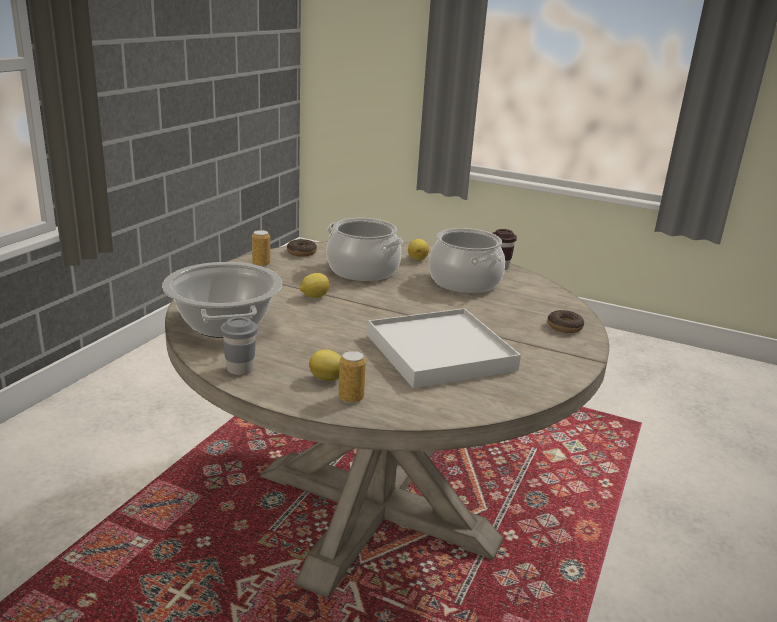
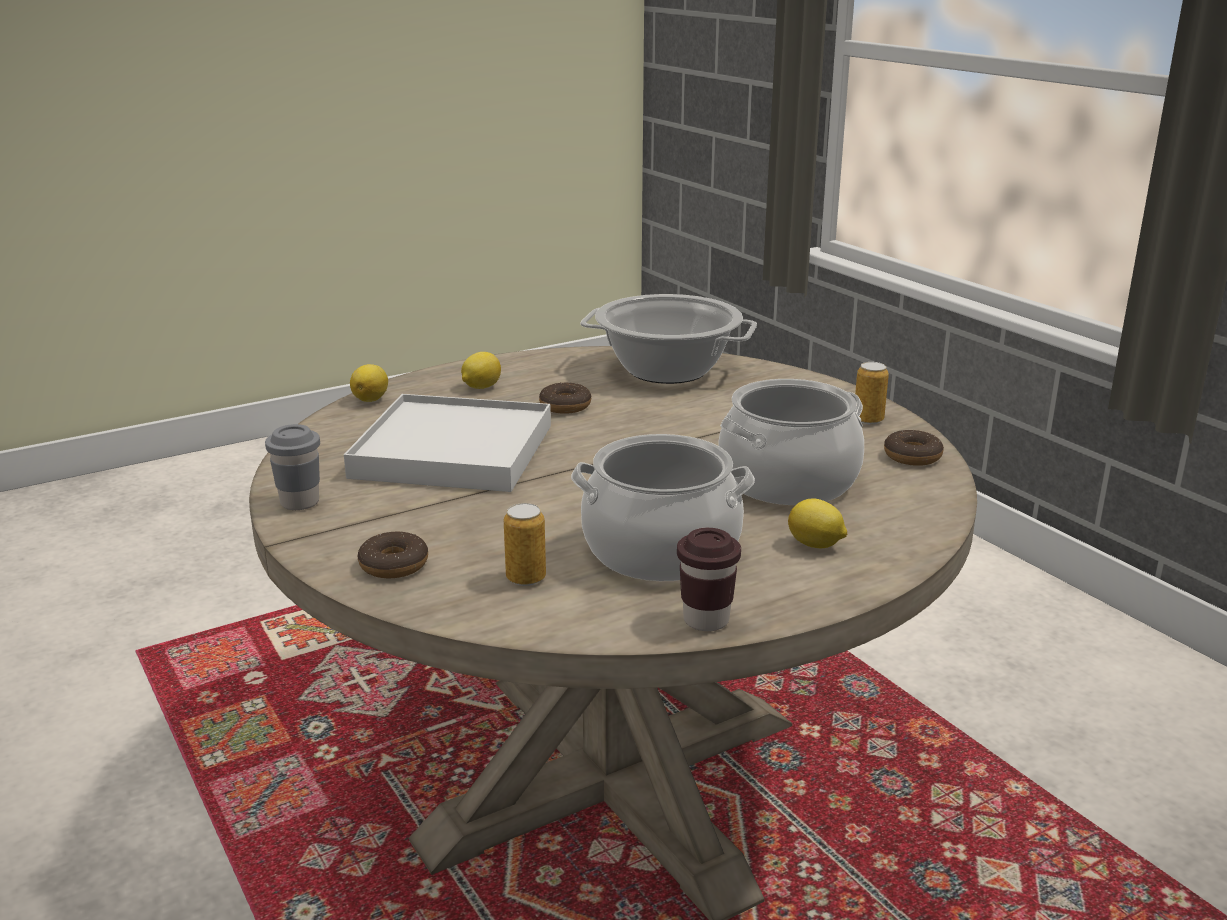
camera: 125 degrees right, 0 degrees up
grey cup [221,317,258,375] -> grey cup moved to [265,424,320,510]
lemon [300,273,330,298] -> lemon moved to [350,364,388,402]
can [339,351,366,403] -> can moved to [504,503,546,586]
none -> donut [539,382,591,414]

